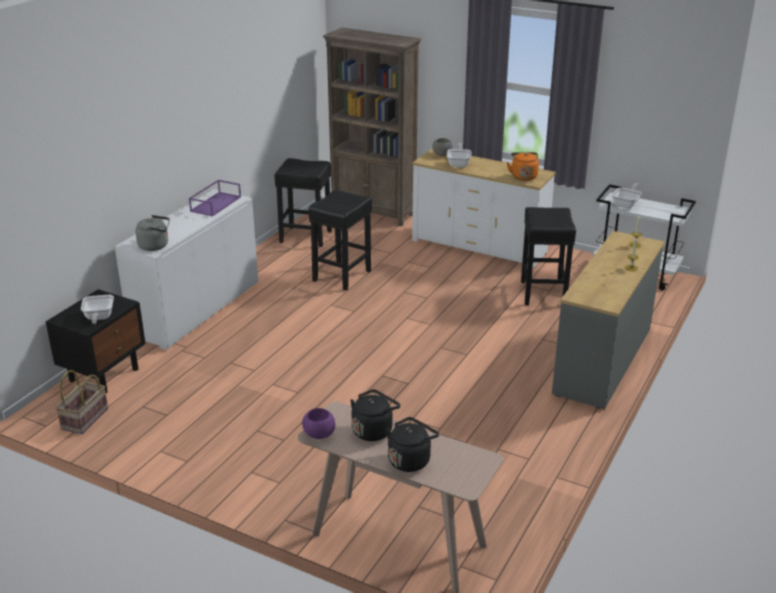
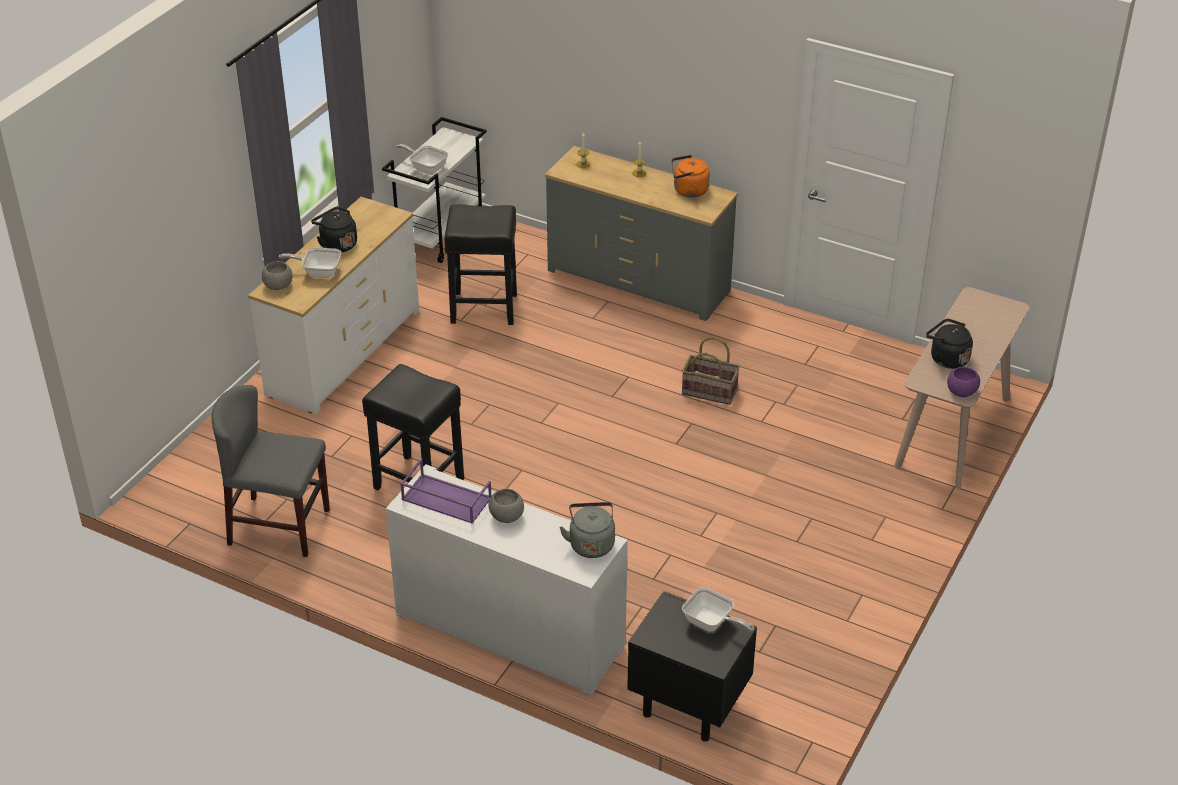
camera: 90 degrees left, 10 degrees up
basket [55,370,108,434] -> basket moved to [682,337,740,405]
frying pan [81,295,114,324] -> frying pan turned 45 degrees clockwise [682,587,754,632]
black stool [274,158,332,247] -> grey chair [212,385,330,557]
brown bookcase [323,27,421,226] -> none
black kettle [386,417,439,472] -> black kettle moved to [311,207,357,252]
orange kettle [507,152,539,181] -> orange kettle moved to [671,155,710,198]
none -> grey bowl [488,489,524,523]

